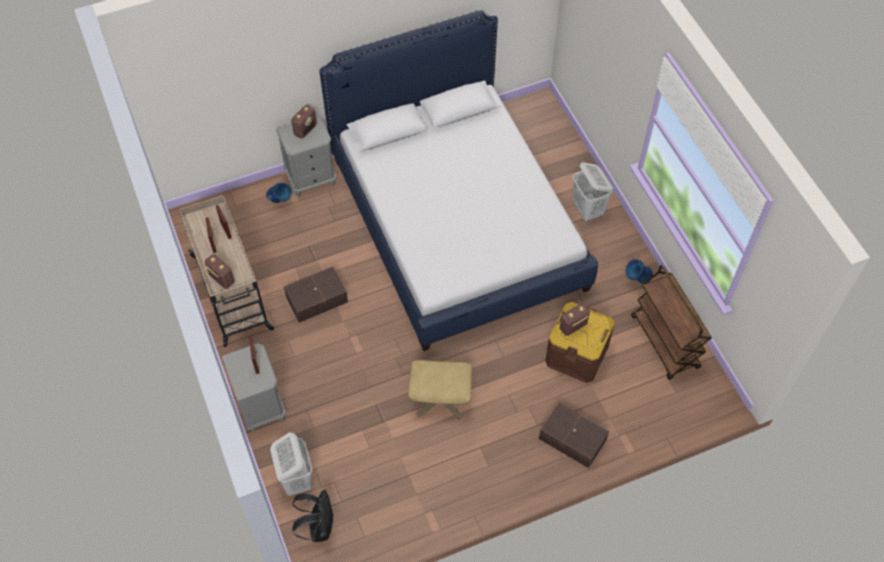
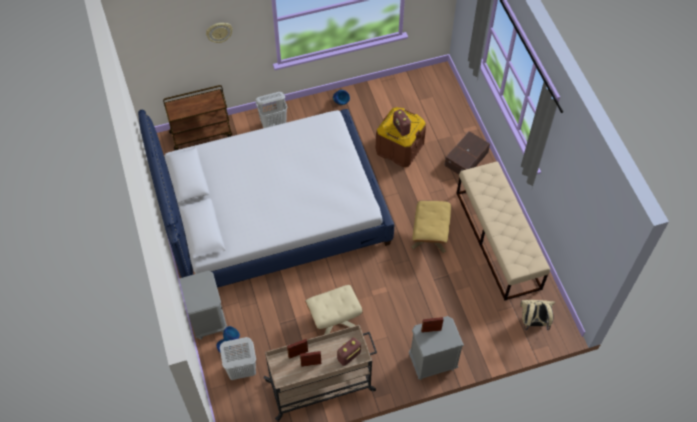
camera: 85 degrees left, 0 degrees up
white laundry basket [270,432,312,496] -> white laundry basket moved to [220,337,256,380]
brown storage box [284,266,348,323] -> beige ottoman [305,285,363,335]
radio [291,105,317,139] -> none
black backpack [292,490,334,542] -> beige backpack [521,300,555,330]
brown cart [631,265,712,380] -> brown cart moved to [163,85,232,150]
none -> wall clock [206,23,233,43]
none -> beige bench [456,162,550,301]

